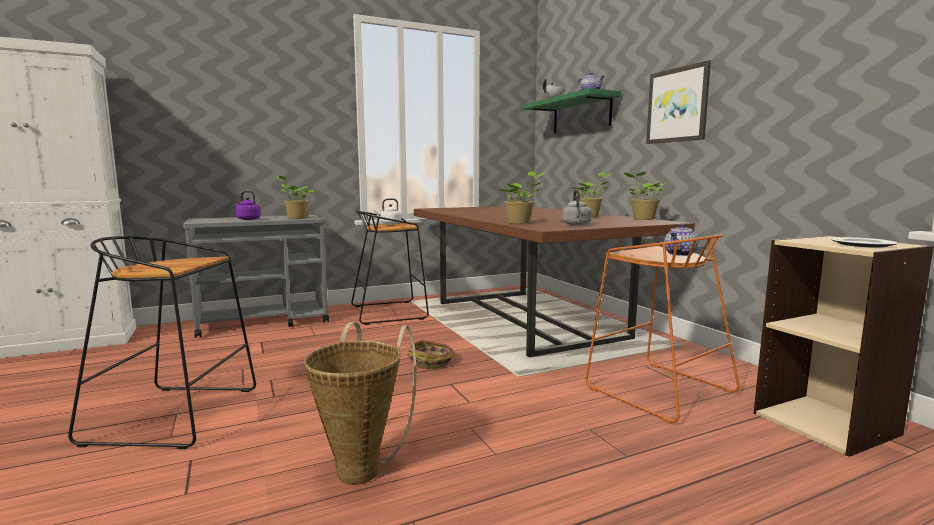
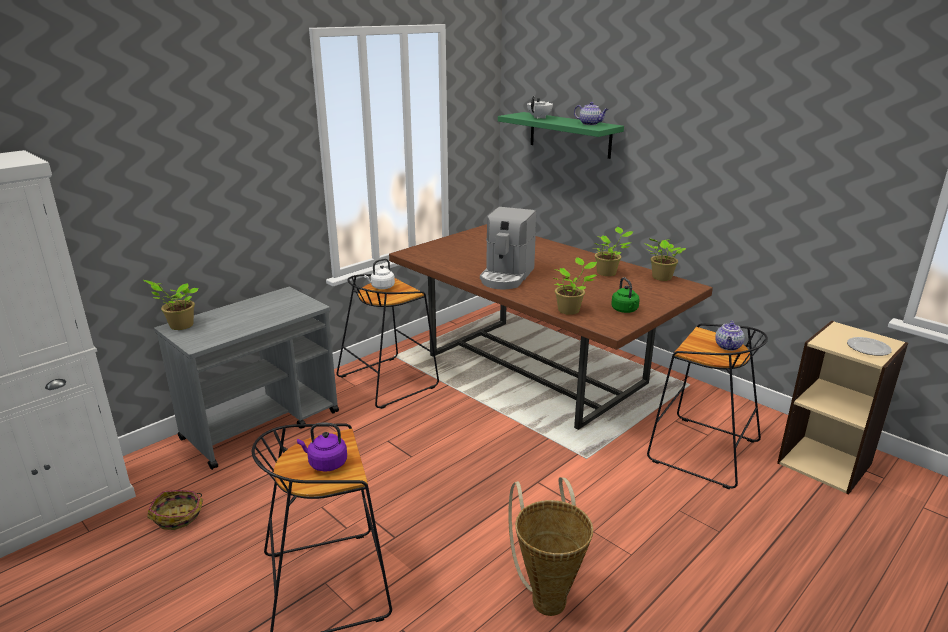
camera: 20 degrees left, 15 degrees up
purple kettle [235,191,261,220] -> purple kettle moved to [297,423,347,472]
potted plant [275,176,315,219] -> potted plant moved to [143,280,198,330]
basket [407,340,454,369] -> basket moved to [147,490,203,530]
grey kettle [563,189,592,225] -> green kettle [611,277,640,313]
orange stool [585,235,740,424] -> black stool [647,323,768,489]
picture [646,60,711,144] -> none
none -> coffee machine [480,207,536,289]

